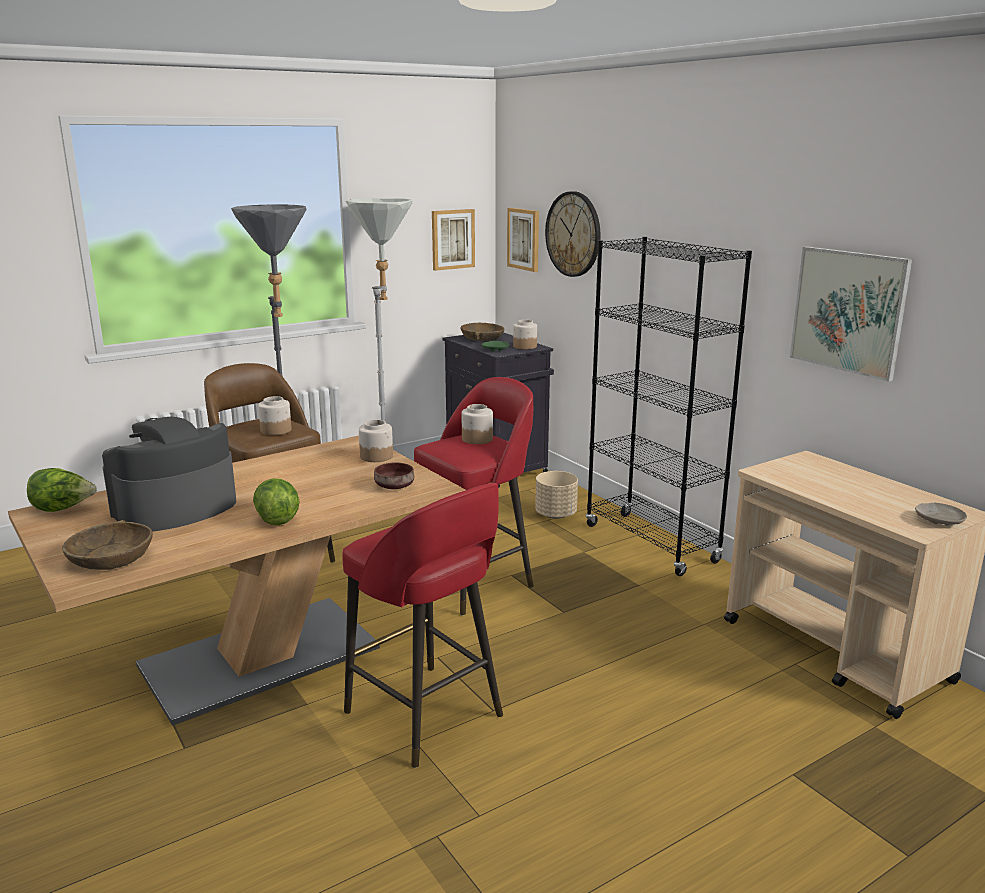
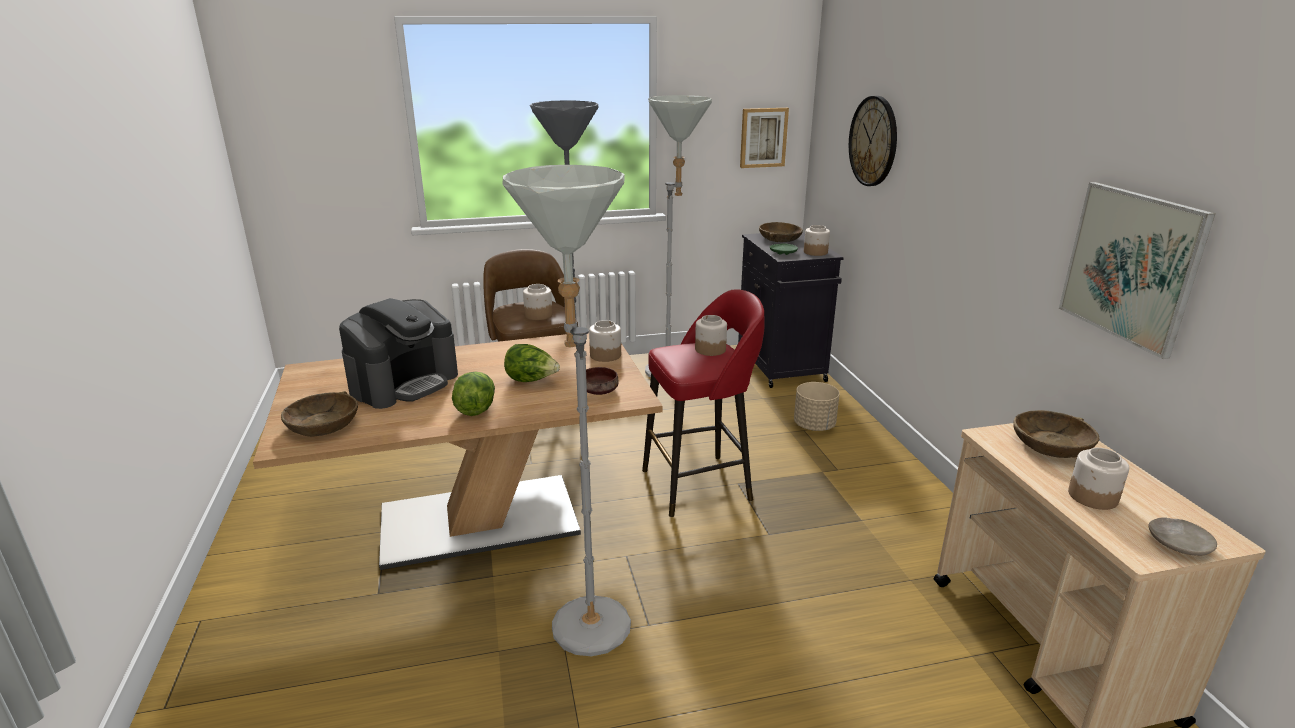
camera: 20 degrees right, 5 degrees up
lettuce [27,468,96,512] -> lettuce moved to [504,344,560,382]
coffee machine [102,416,236,532] -> coffee machine turned 150 degrees clockwise [339,298,458,409]
red stool [342,483,503,768] -> grey floor lamp [502,165,631,656]
picture [507,208,539,272] -> none
black bookcase [586,237,752,576] -> none
none -> brown bowl [1013,410,1100,458]
none -> jar [1068,448,1129,510]

